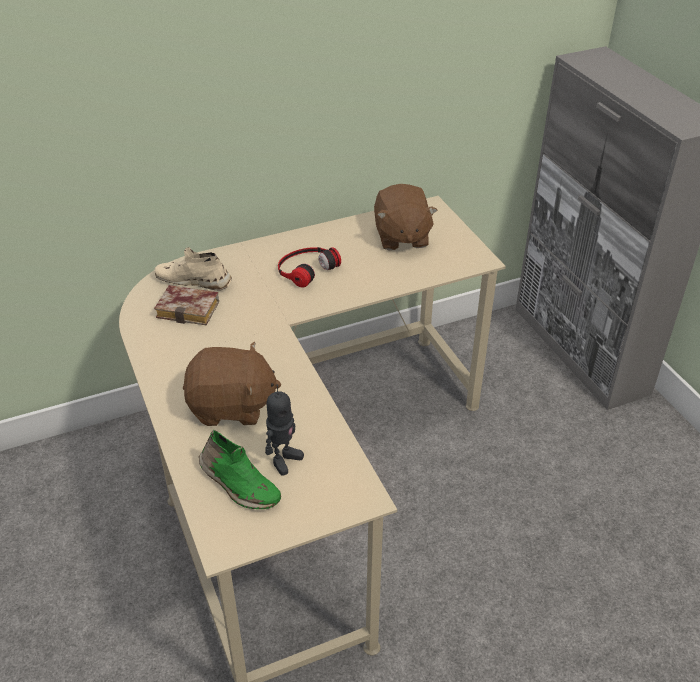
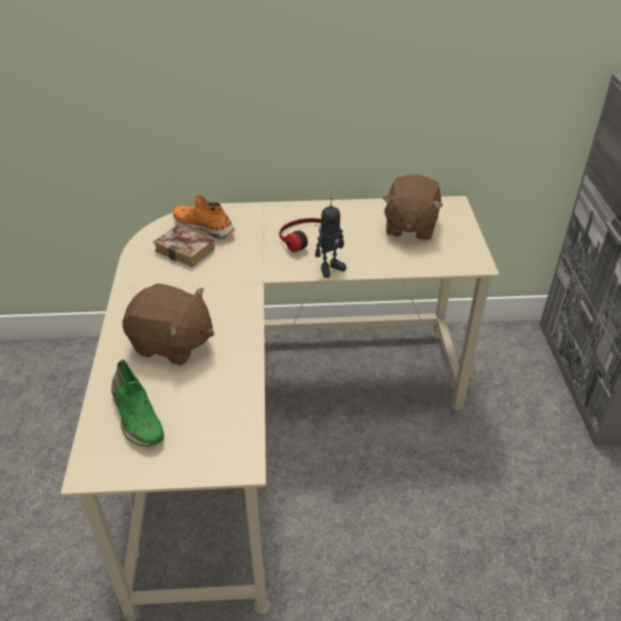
camera: 20 degrees right, 0 degrees up
beige shoe [155,247,232,291] -> orange shoe [173,194,235,240]
toy robot [265,384,304,476] -> toy robot moved to [315,198,346,278]

